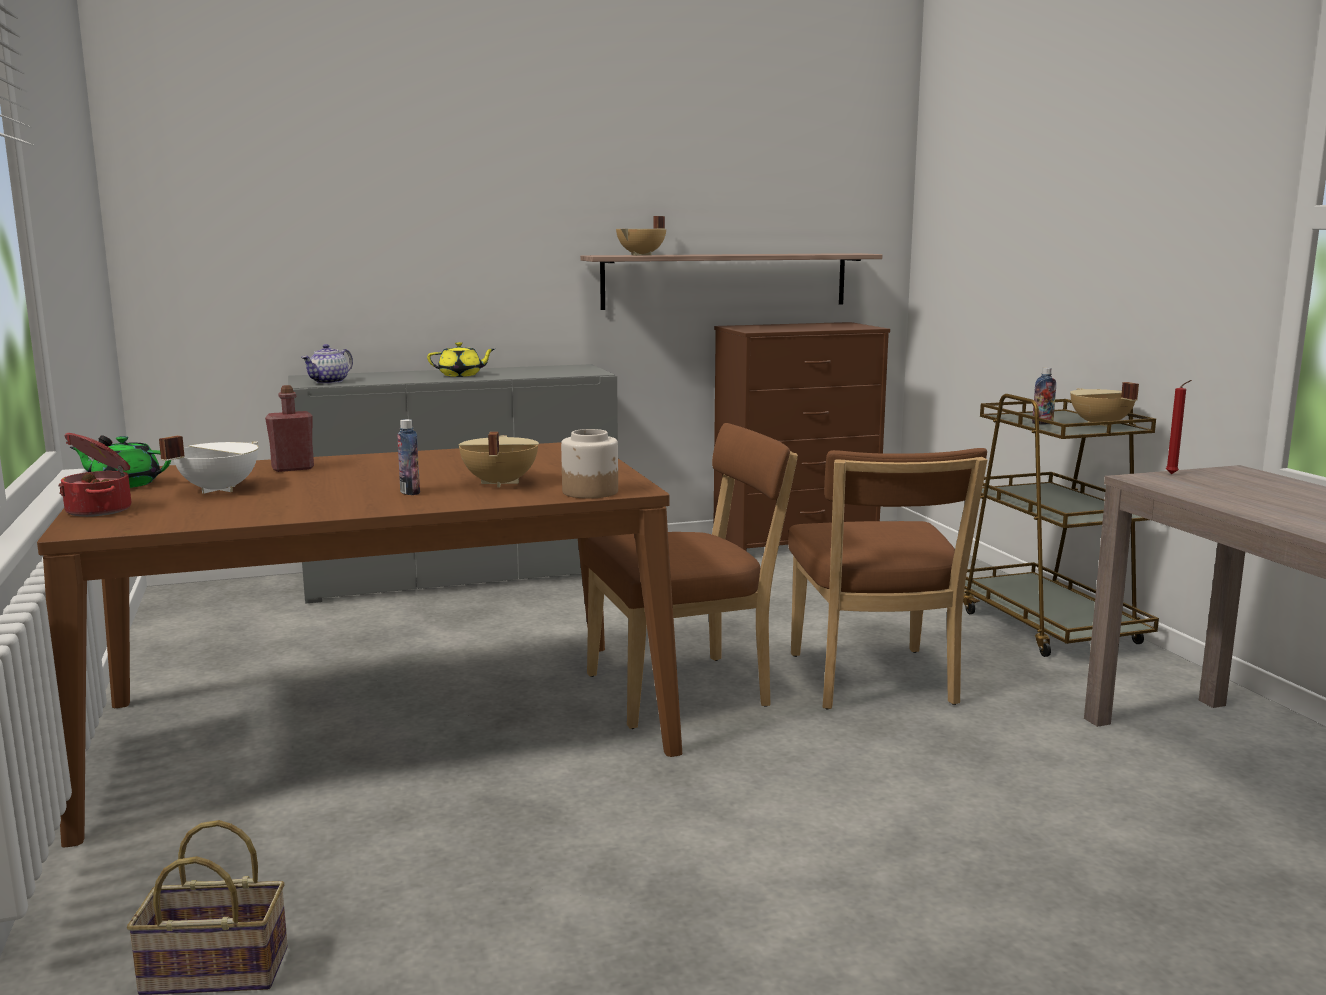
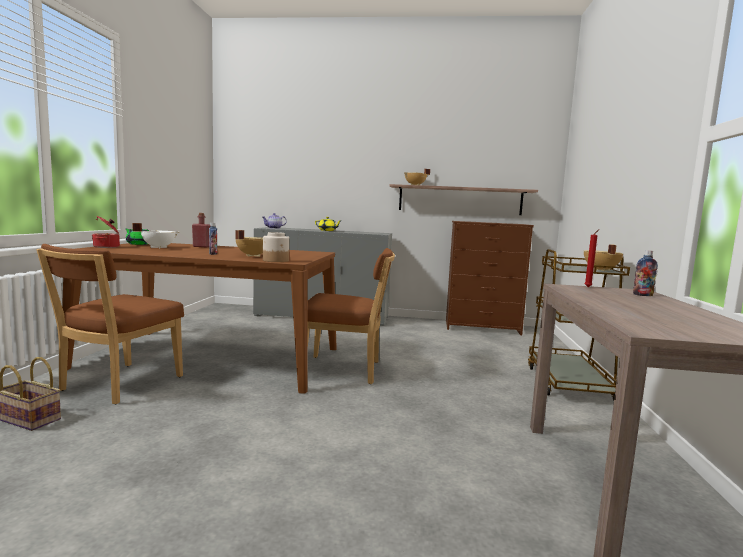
camera: 25 degrees right, 5 degrees down
brown chair [788,448,987,709] -> brown chair moved to [36,244,184,405]
bottle [1032,367,1056,425] -> bottle moved to [633,250,658,296]

